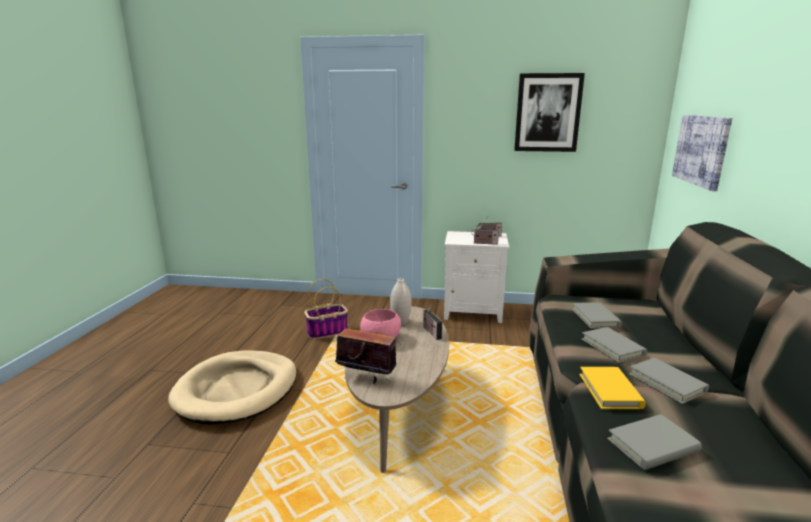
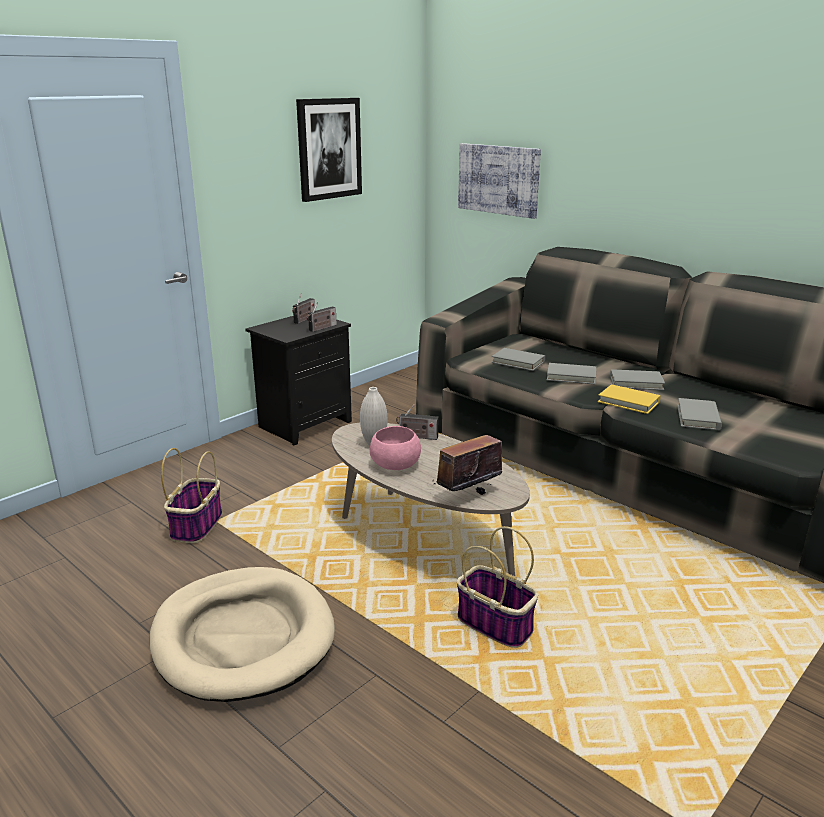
camera: 55 degrees left, 5 degrees up
white nightstand [444,231,509,323] -> black nightstand [245,316,352,446]
none -> basket [457,526,538,648]

